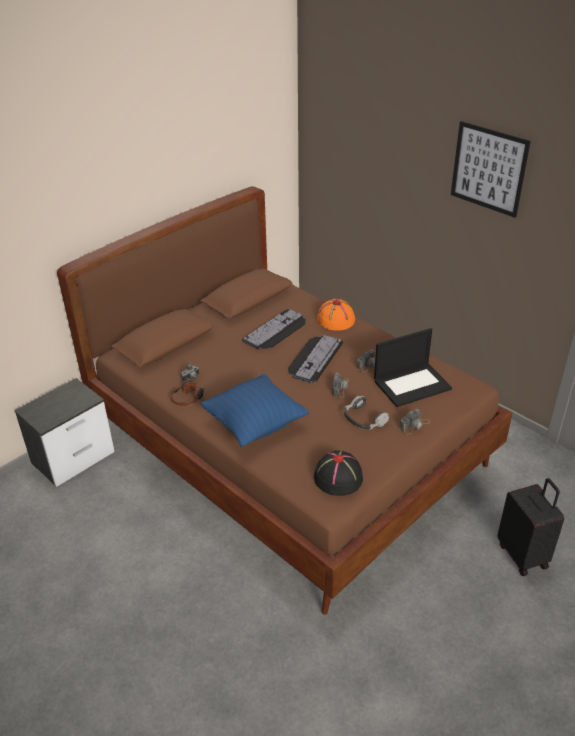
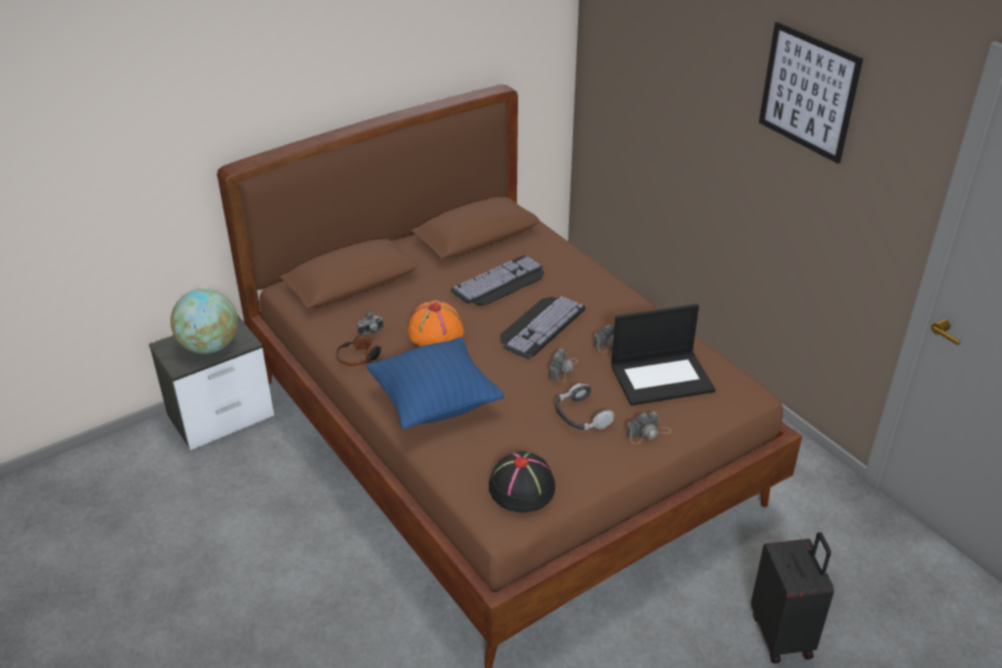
camera: 10 degrees right, 0 degrees up
orange hat [317,299,355,331] -> orange hat moved to [408,300,464,346]
none -> globe [170,289,238,354]

